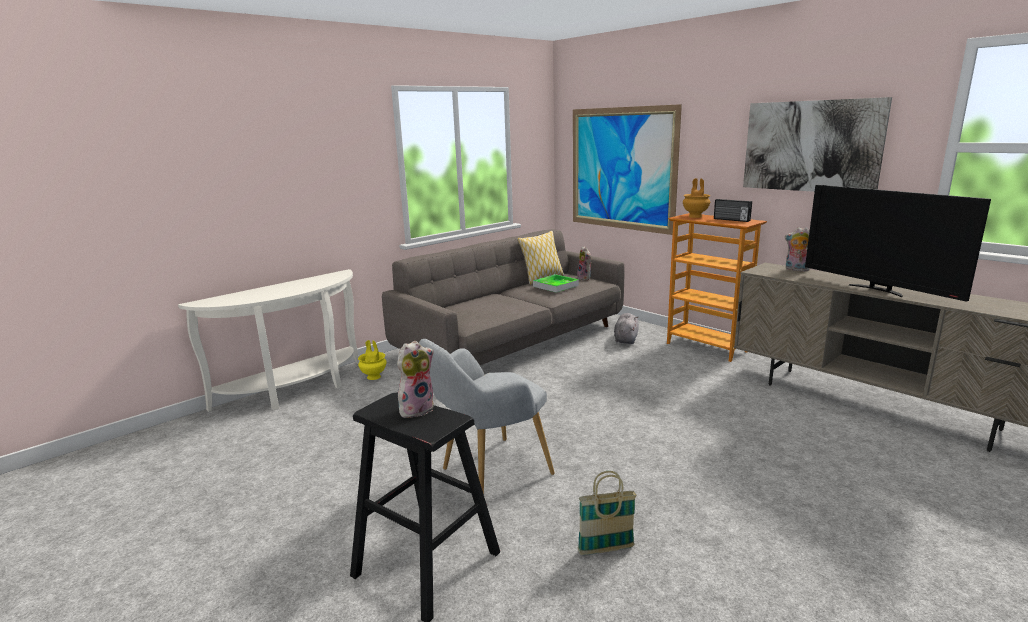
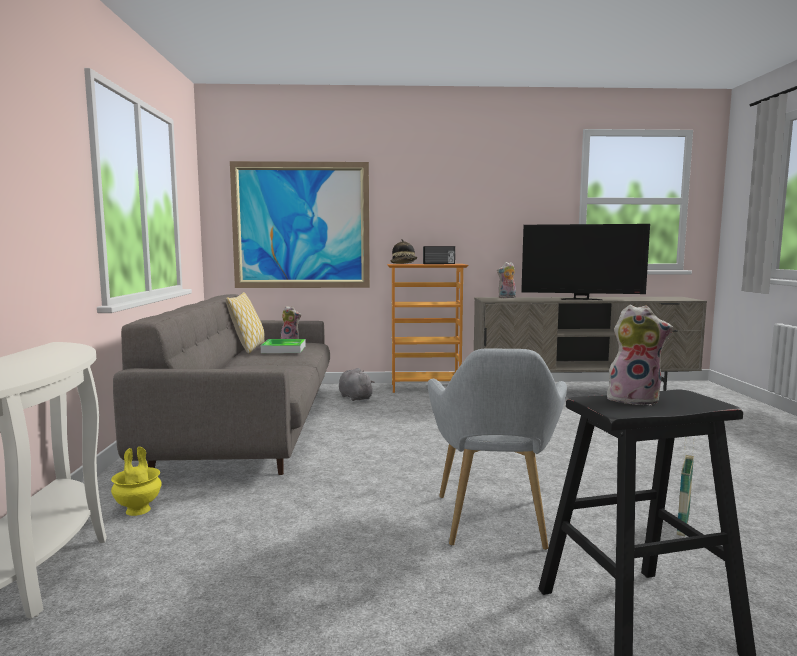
camera: 50 degrees left, 10 degrees down
plush toy [397,341,434,418] -> plush toy turned 105 degrees clockwise [607,305,674,405]
brown vase [683,178,710,218] -> hat [390,239,417,264]
picture [743,97,892,192] -> none

